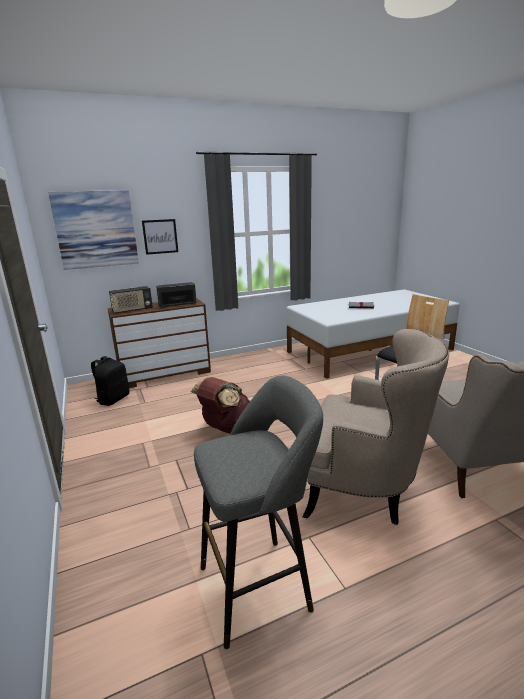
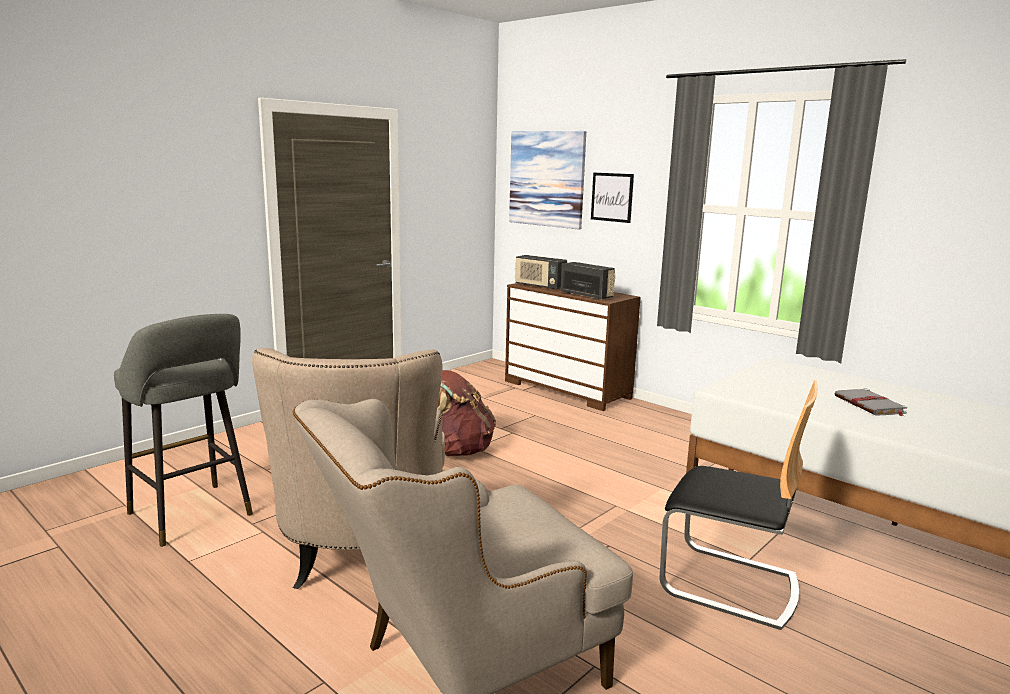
camera: 65 degrees right, 5 degrees down
black backpack [91,356,129,406] -> none

